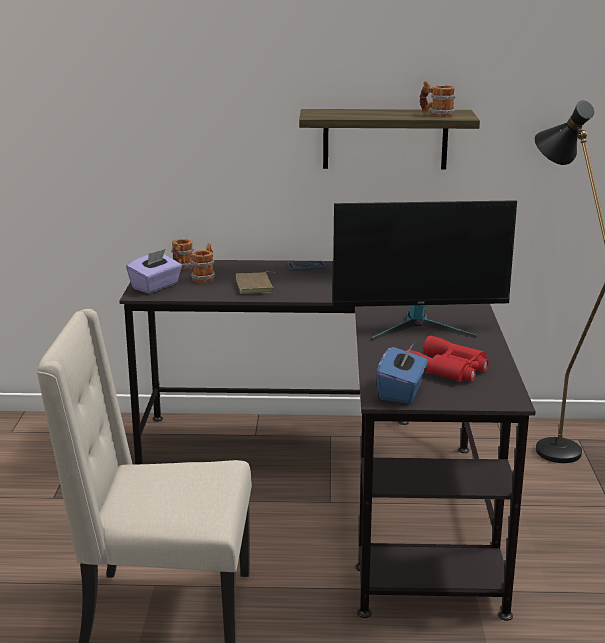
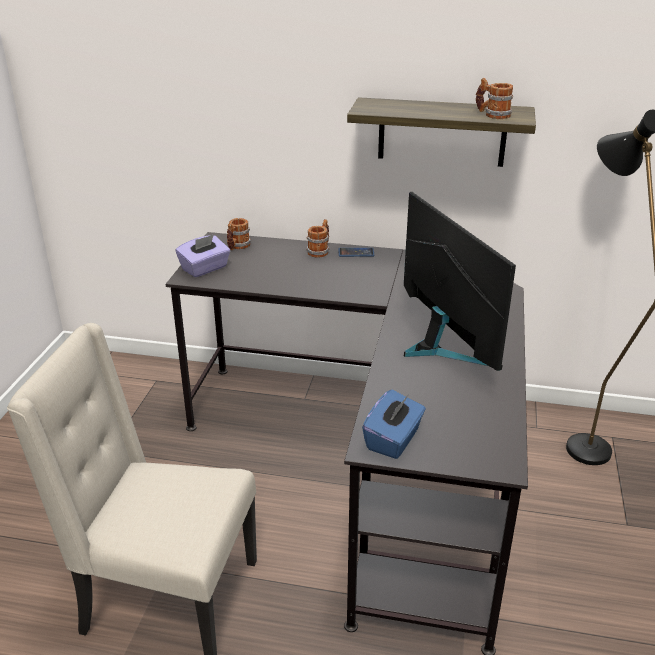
camera: 10 degrees right, 10 degrees up
mug [191,243,215,283] -> mug moved to [306,219,329,258]
brown book [236,271,276,294] -> none
monitor [333,200,517,341] -> monitor turned 120 degrees counterclockwise [404,192,516,371]
red binoculars [406,336,489,381] -> none

